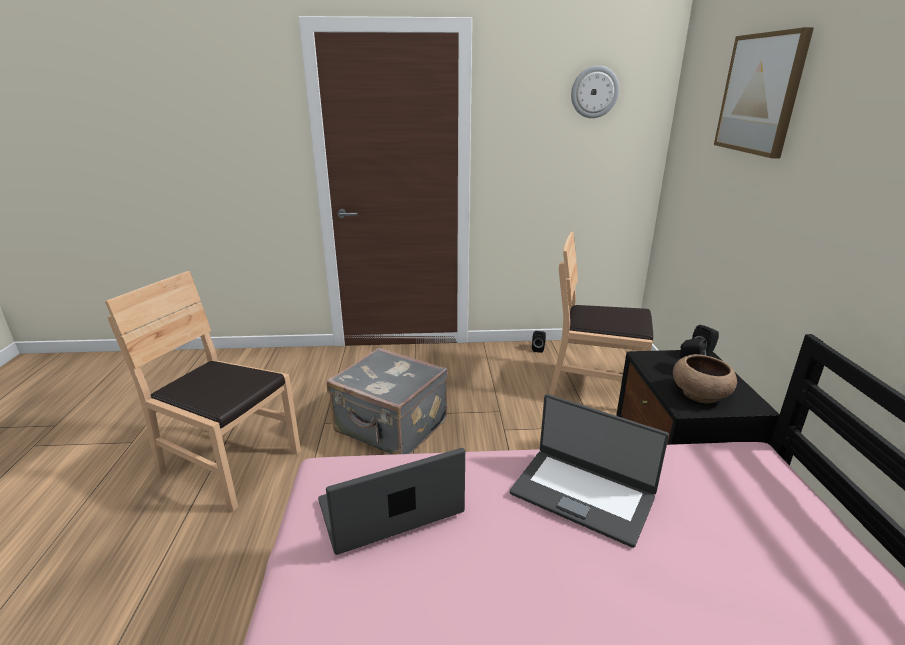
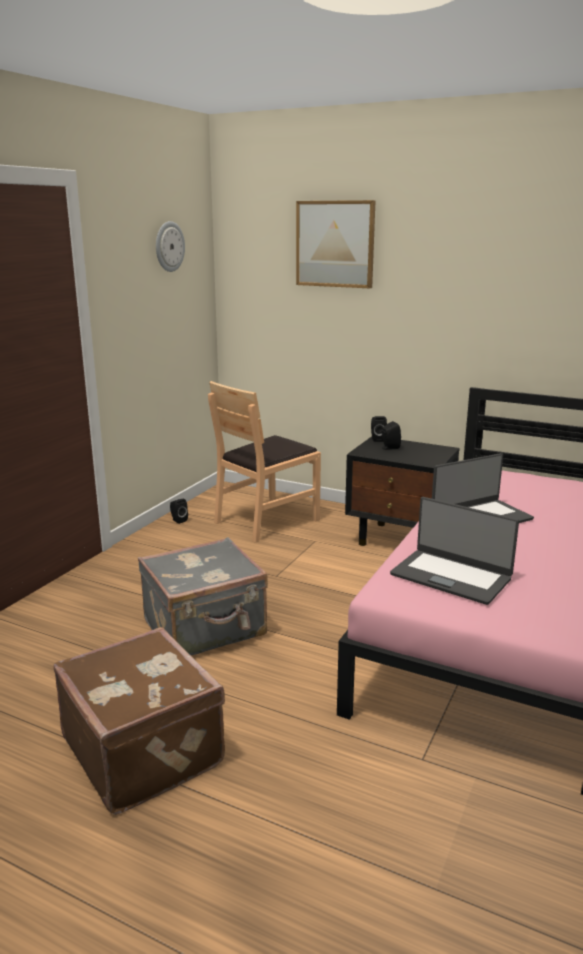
camera: 60 degrees left, 5 degrees down
brown chair [105,271,301,511] -> brown suitcase [53,627,225,815]
laptop [318,448,465,555] -> laptop turned 60 degrees counterclockwise [390,497,519,605]
brown bowl [673,354,737,404] -> none

